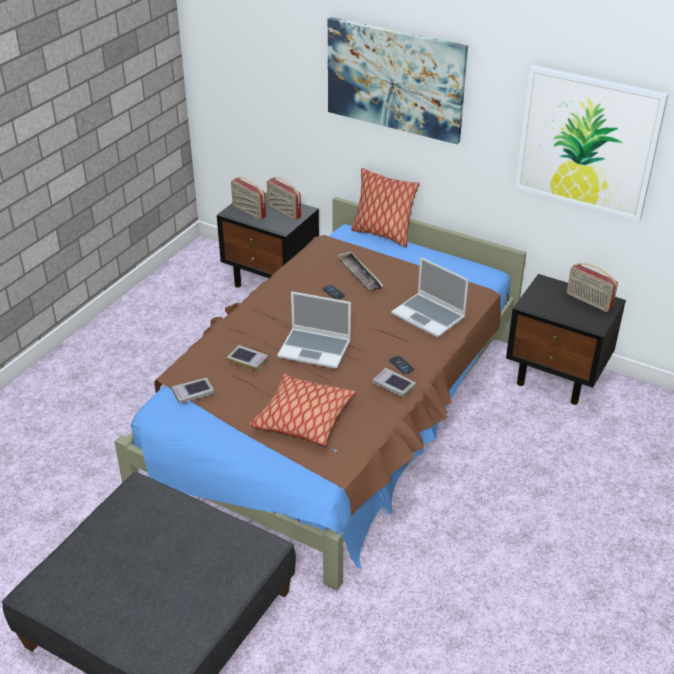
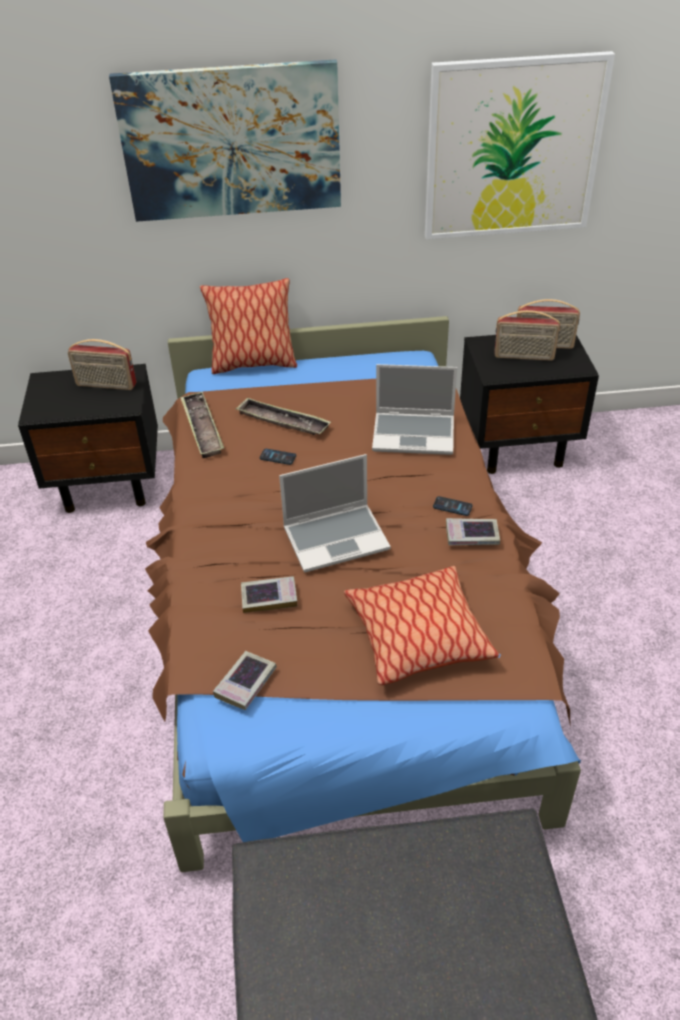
camera: 35 degrees left, 5 degrees up
radio [231,177,266,220] -> radio moved to [495,310,560,361]
none -> tray [180,392,224,458]

